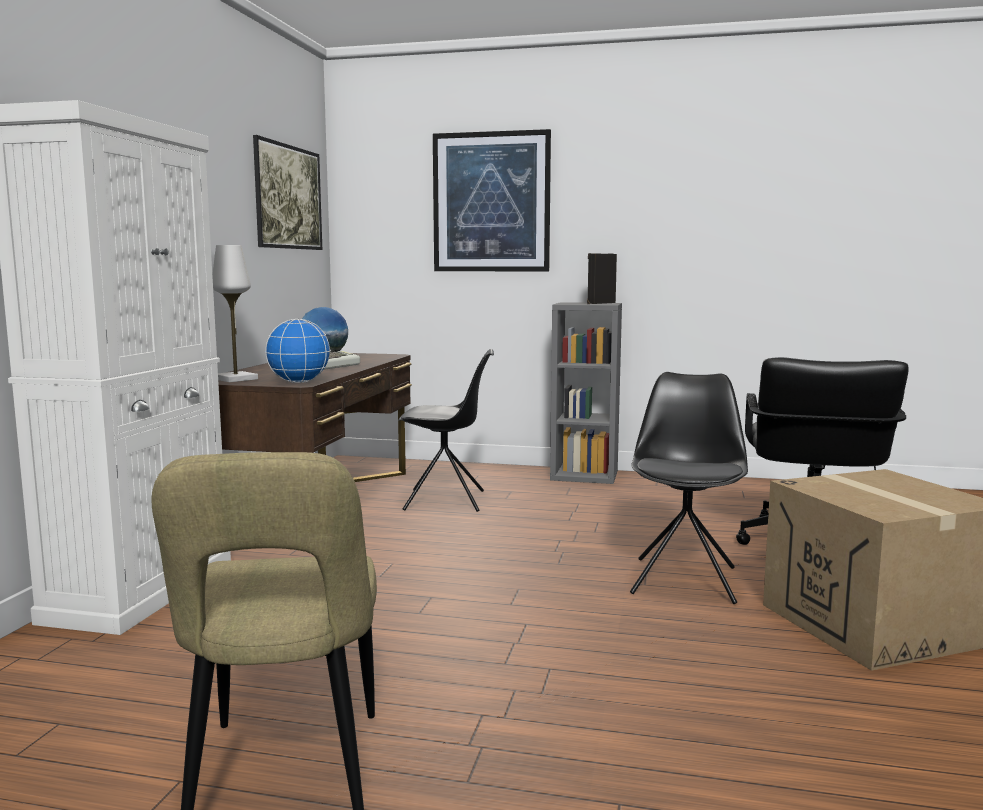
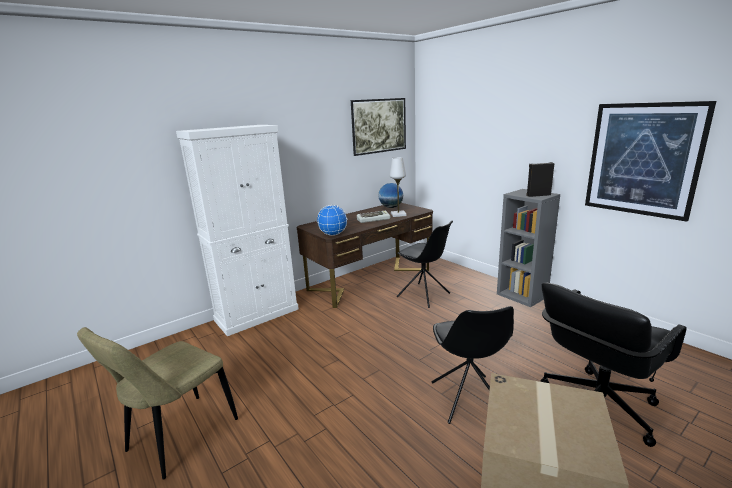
camera: 40 degrees right, 10 degrees up
white table lamp [212,245,258,382] -> white table lamp moved to [390,157,407,217]
picture [433,129,551,271] -> picture moved to [585,101,716,222]
black chair [630,372,748,604] -> black chair turned 120 degrees clockwise [432,306,514,424]

